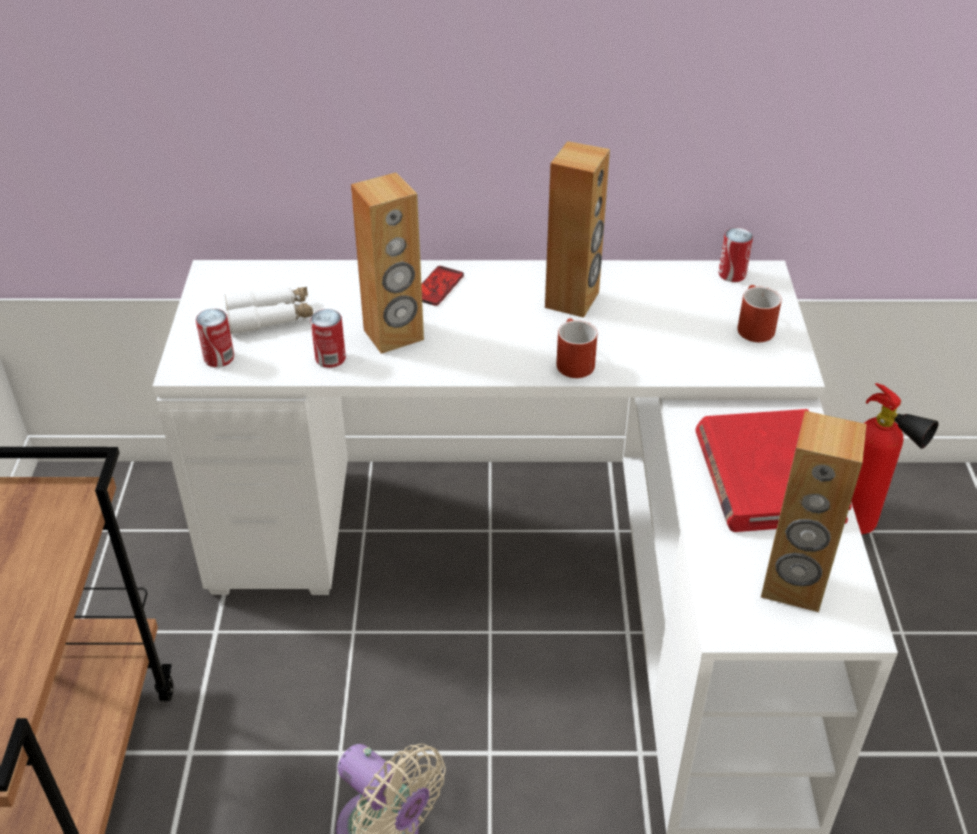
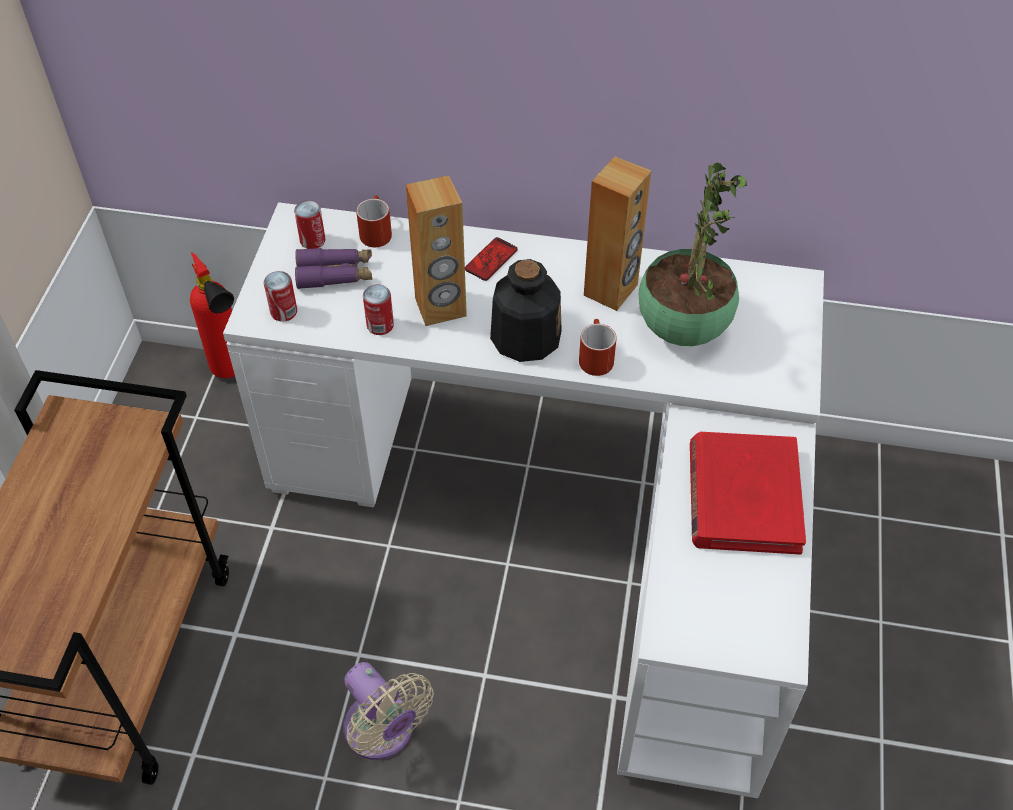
camera: 10 degrees right, 10 degrees up
white binoculars [224,287,313,334] -> purple binoculars [295,248,373,289]
can [718,228,753,282] -> can moved to [294,200,326,249]
red mug [737,285,782,342] -> red mug moved to [356,196,392,247]
brown speaker [761,411,866,612] -> none
fire extinguisher [851,383,939,535] -> fire extinguisher moved to [190,252,235,378]
none -> bottle [490,259,562,362]
none -> potted plant [639,163,747,346]

